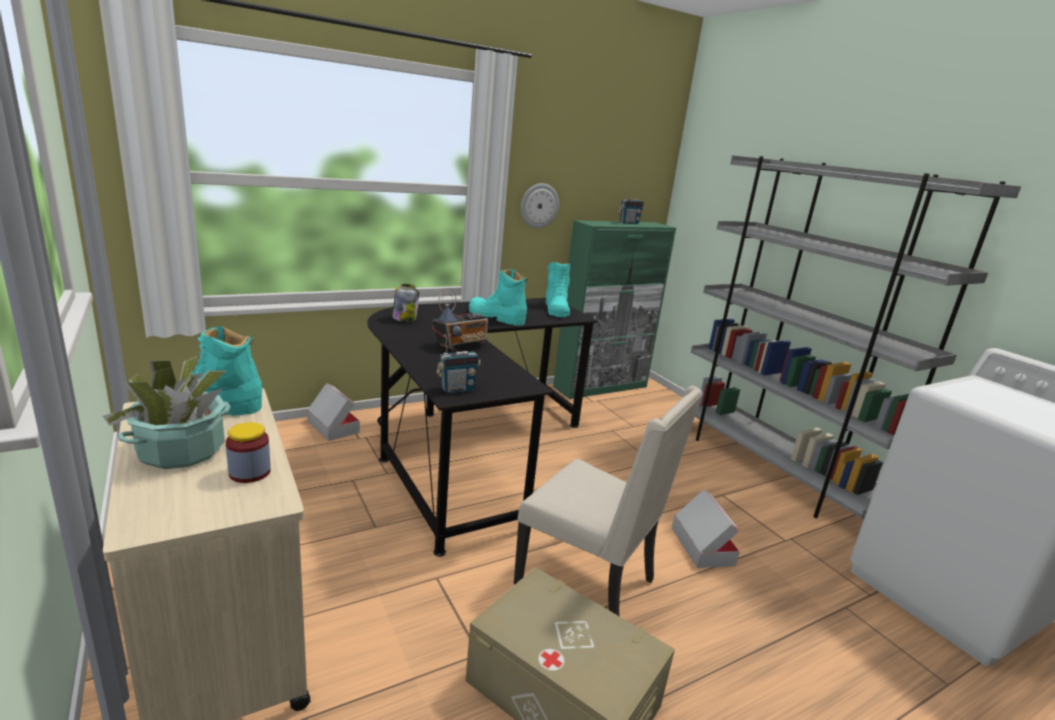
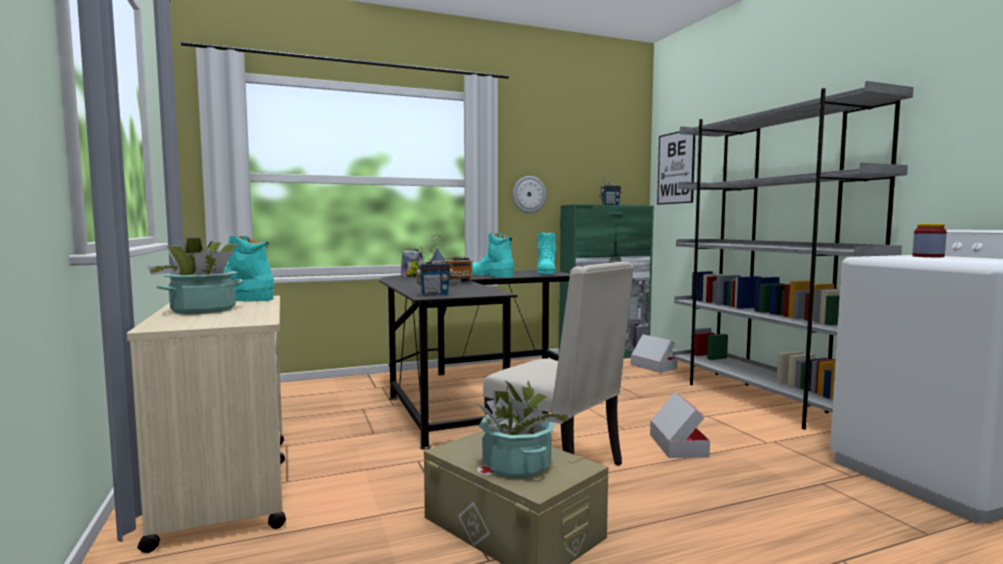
camera: 10 degrees right, 15 degrees down
jar [226,422,271,483] -> jar moved to [912,224,947,257]
cardboard box [307,383,360,441] -> cardboard box moved to [631,334,678,373]
none -> potted plant [476,379,575,478]
none -> picture [657,131,695,205]

